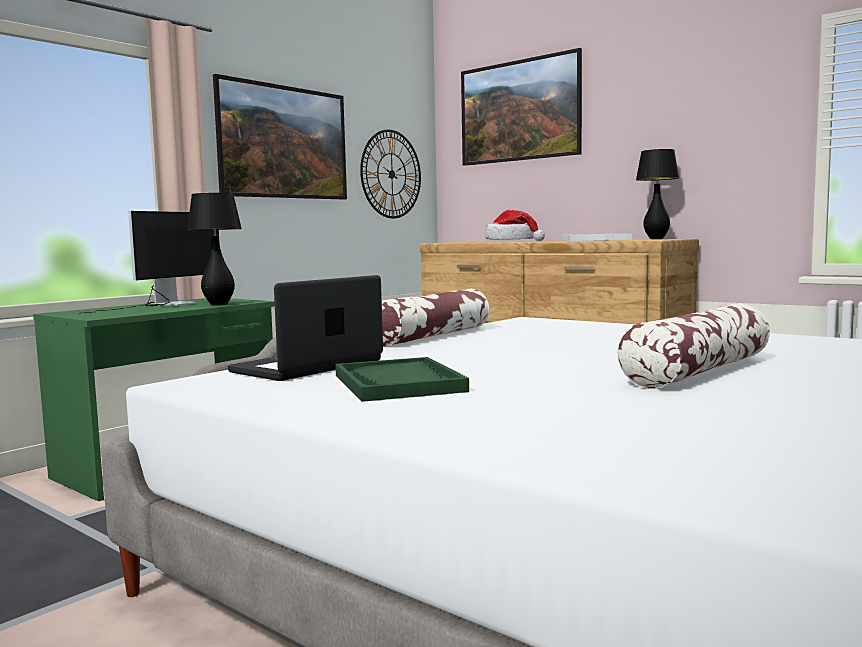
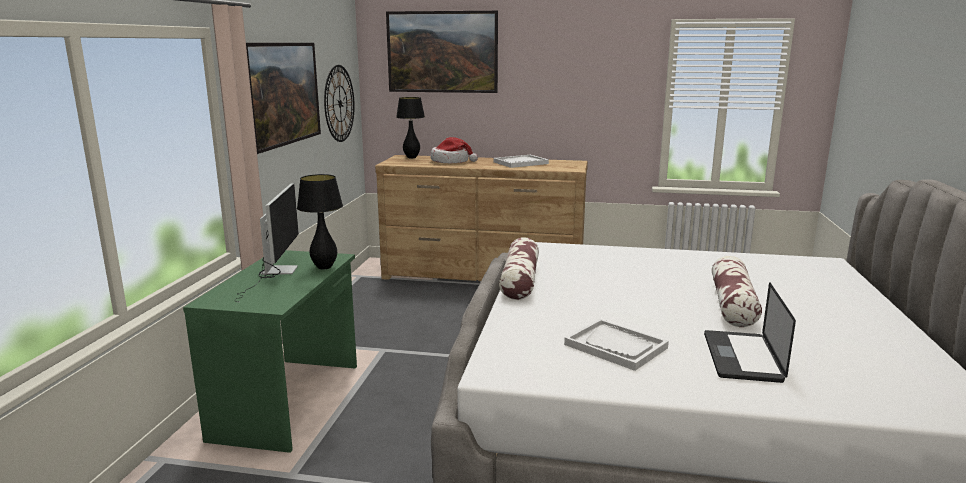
camera: 30 degrees left, 10 degrees up
laptop [228,275,383,381] -> laptop moved to [704,282,796,383]
green tray [335,357,469,402] -> white tray [564,319,669,371]
black table lamp [636,149,679,239] -> black table lamp moved to [396,97,425,158]

